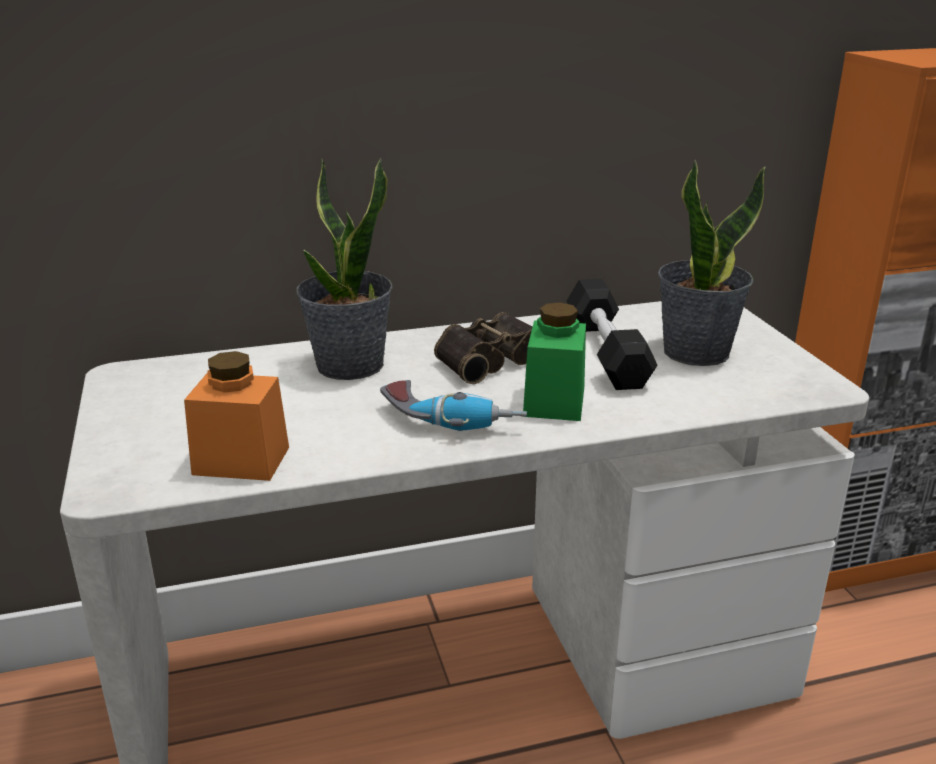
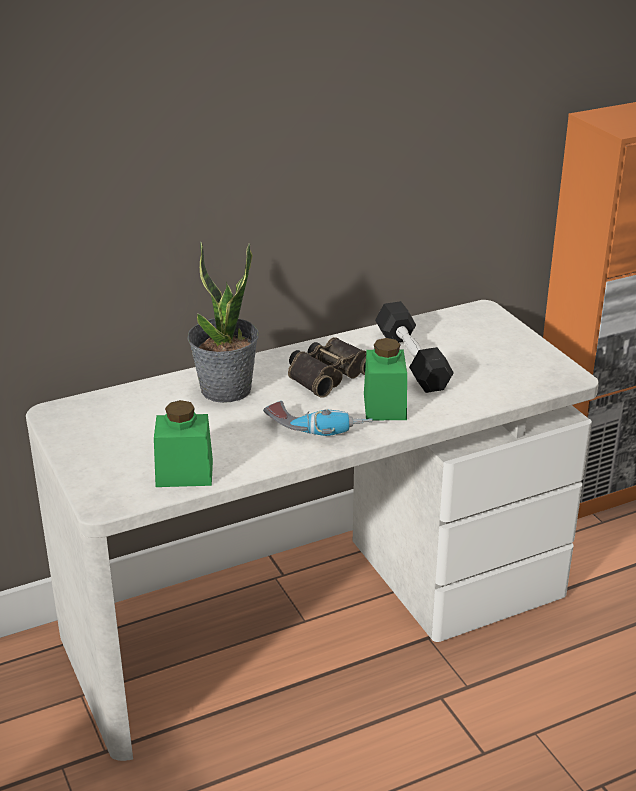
camera: 10 degrees left, 5 degrees up
orange jar [184,351,289,481] -> green jar [154,400,213,487]
potted plant [658,159,766,366] -> none

